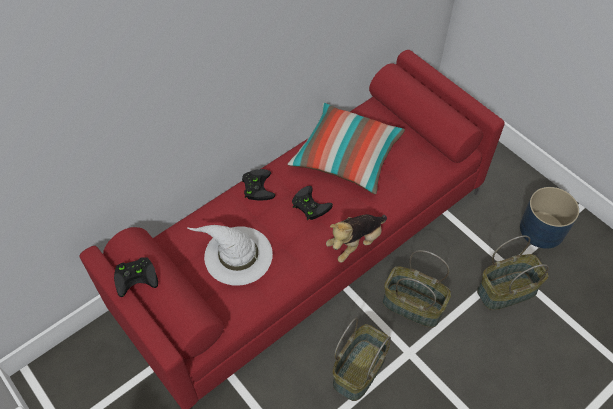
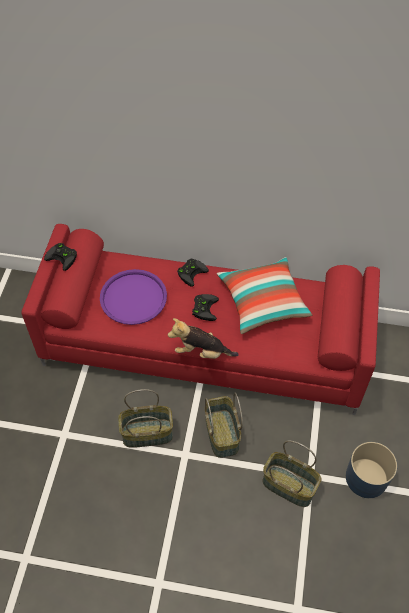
camera: 50 degrees right, 0 degrees up
white hat [188,225,273,286] -> purple tray [100,269,167,325]

